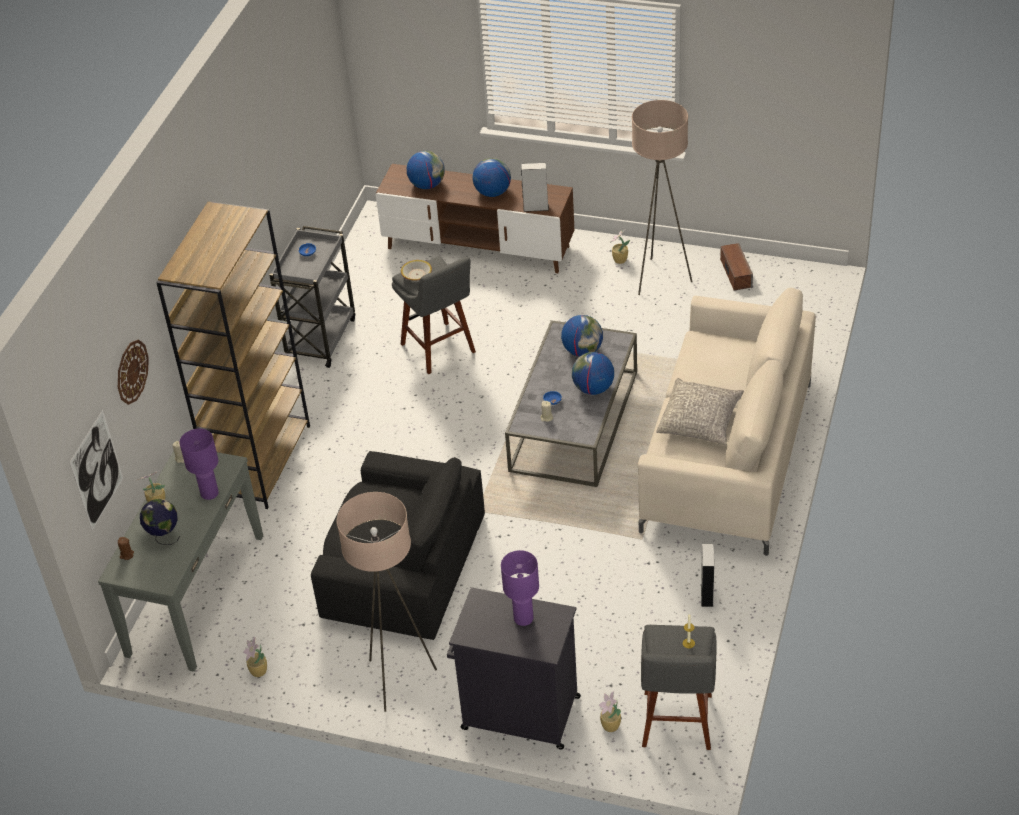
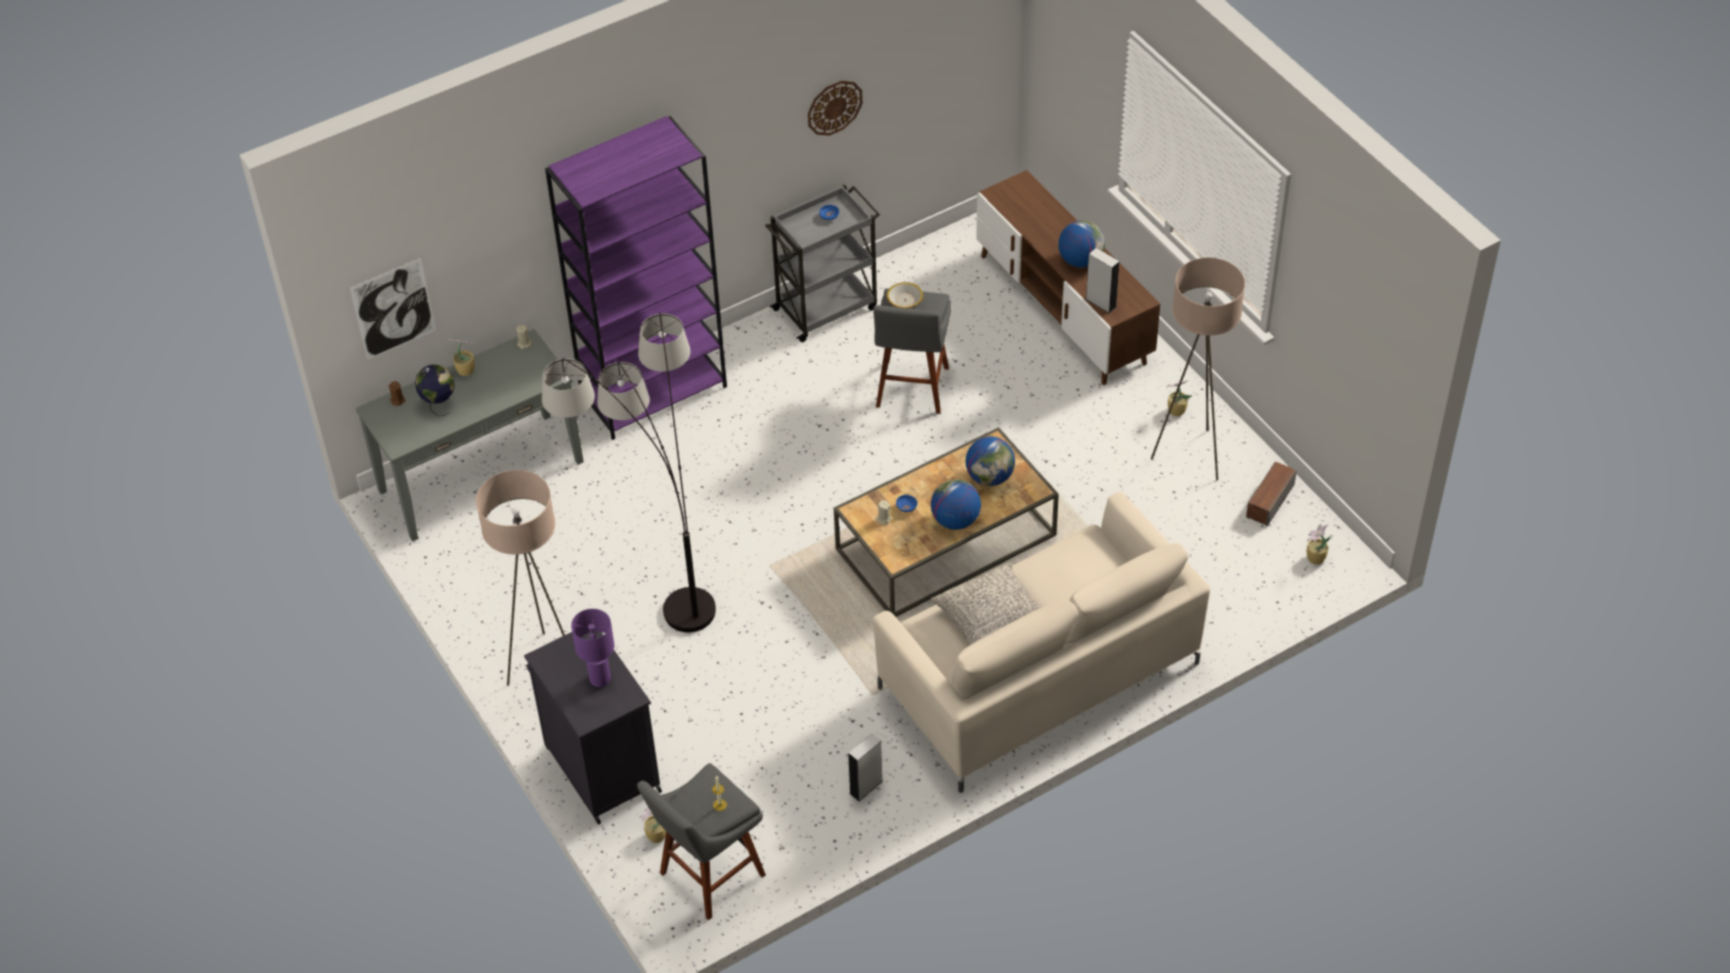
camera: 40 degrees right, 5 degrees up
wall clock [118,340,149,405] -> wall clock moved to [808,81,863,136]
brown bookcase [157,201,310,509] -> purple bookcase [545,116,727,440]
purple table lamp [180,429,219,500] -> none
potted plant [243,637,267,677] -> potted plant moved to [1307,524,1331,565]
black armchair [311,451,485,640] -> floor lamp [542,313,716,632]
globe [407,151,445,189] -> none
grey coffee table [505,320,637,487] -> brown coffee table [834,427,1059,617]

